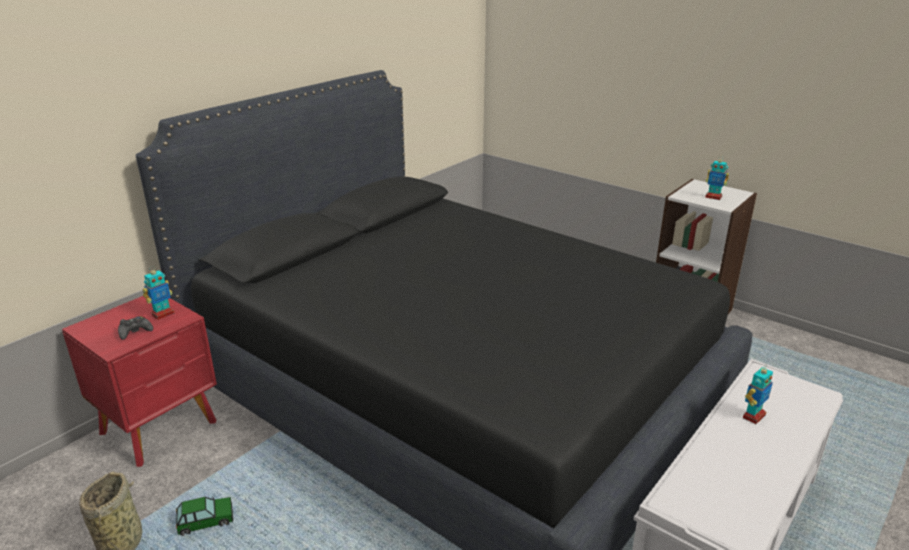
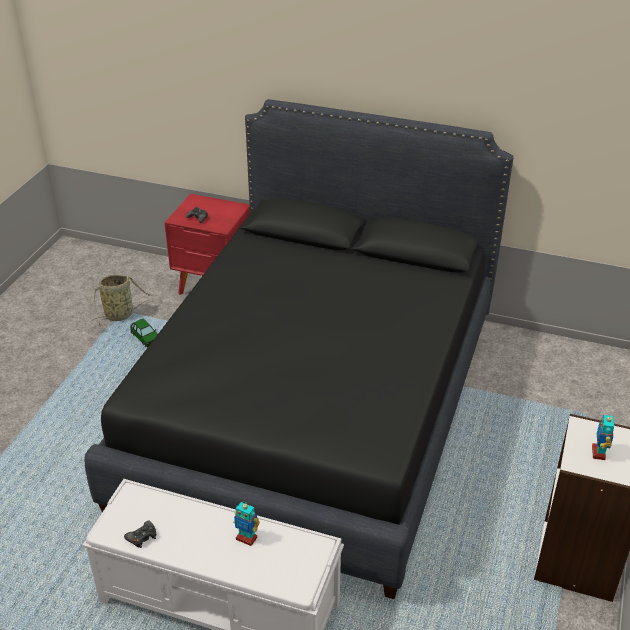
camera: 70 degrees right, 10 degrees up
toy robot [143,266,174,320] -> none
none -> black game controller [124,520,156,548]

